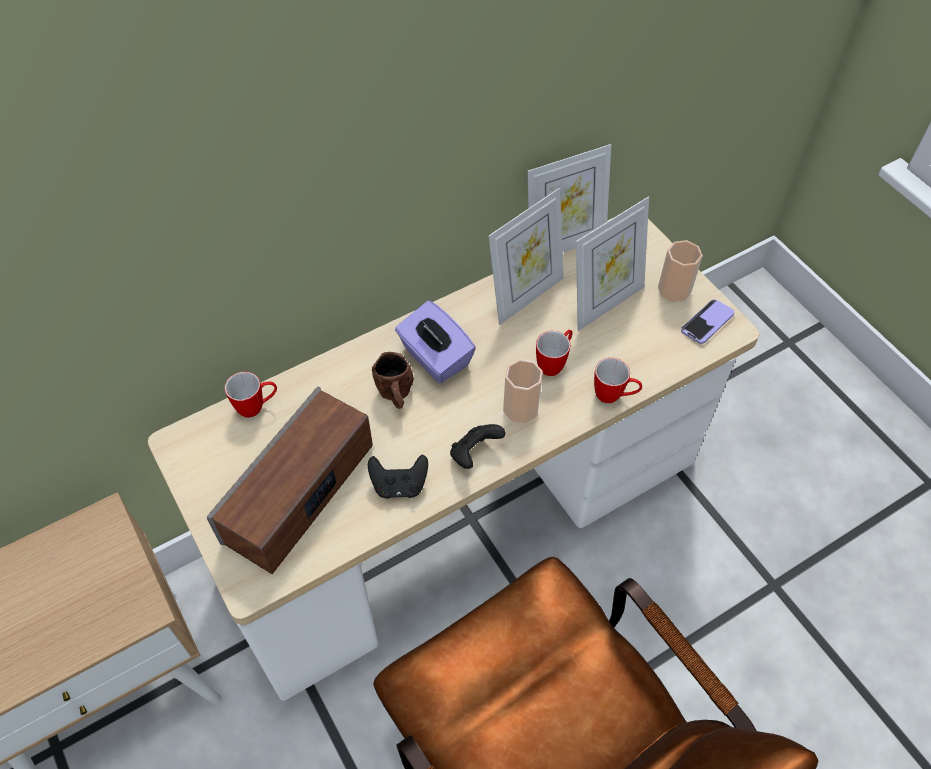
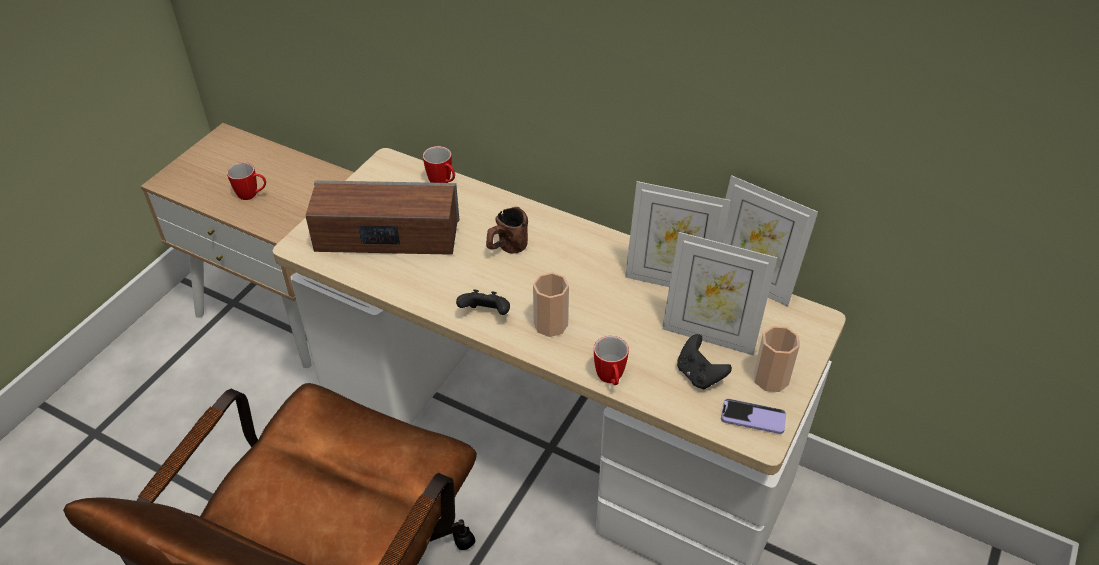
camera: 60 degrees right, 10 degrees down
black game controller [368,454,428,499] -> black game controller moved to [677,334,732,389]
purple tissue box [395,301,476,383] -> none
mug [536,330,573,376] -> mug moved to [227,162,266,200]

